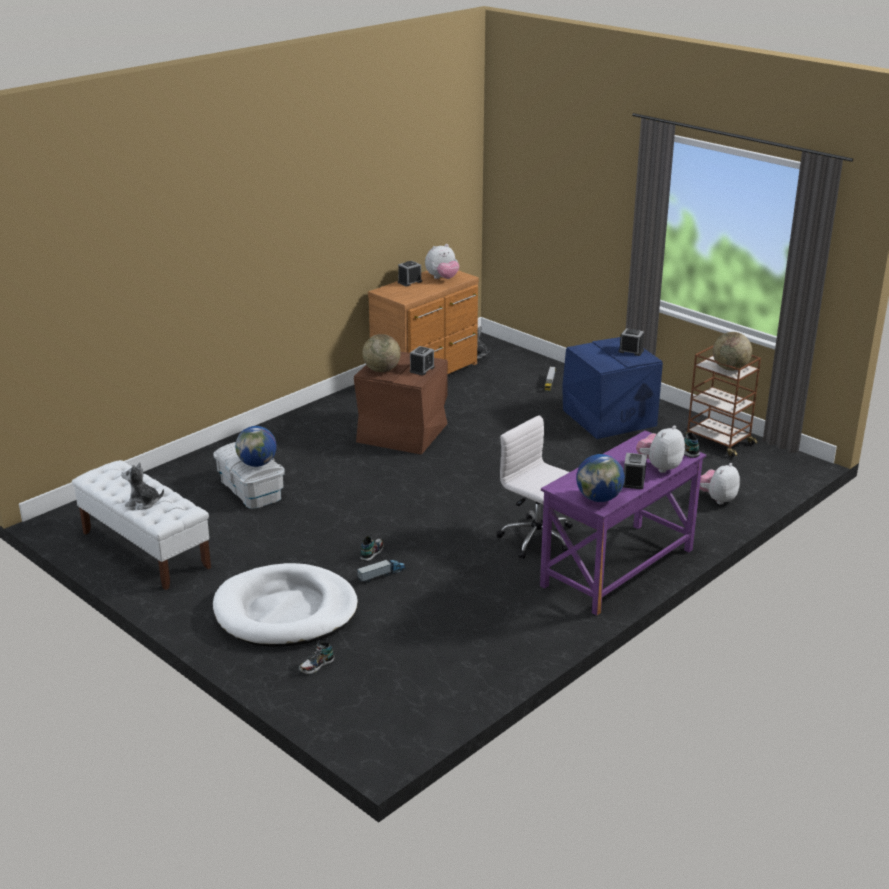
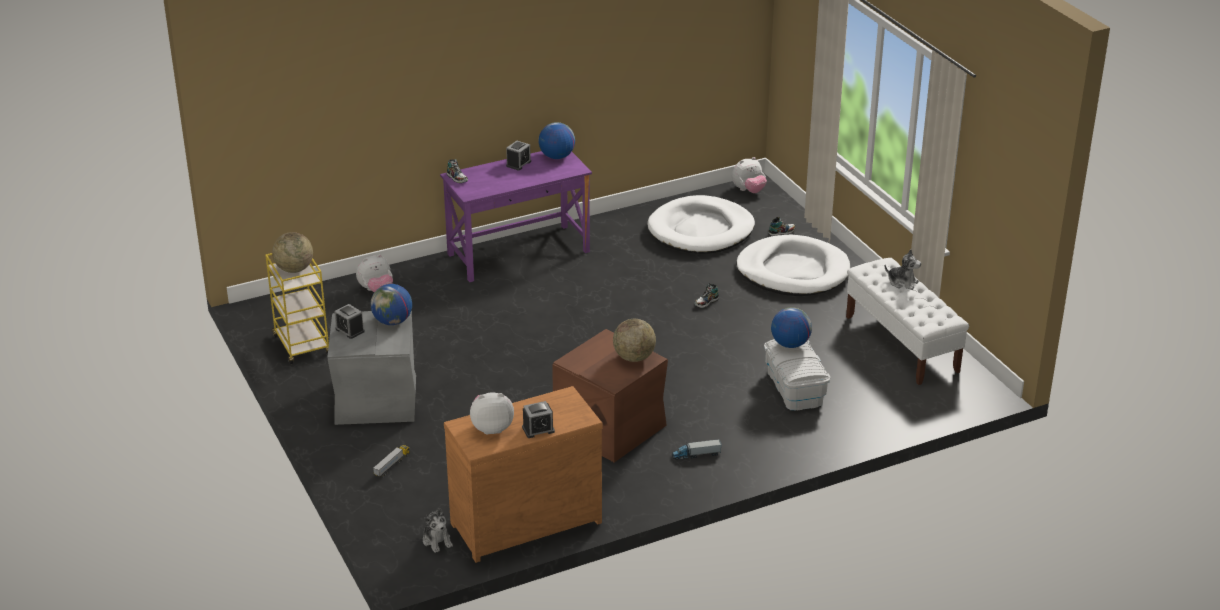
camera: 160 degrees left, 5 degrees up
toy truck [357,558,406,584] -> toy truck moved to [672,439,722,460]
alarm clock [410,346,435,376] -> none
white office chair [496,415,573,559] -> none
blue storage box [562,337,663,439] -> grey storage box [327,311,416,425]
plush toy [636,425,685,473] -> plush toy moved to [732,157,767,193]
brown cart [686,345,761,458] -> yellow cart [265,253,329,364]
none -> globe [371,284,412,325]
none -> white dog bed [647,195,755,254]

